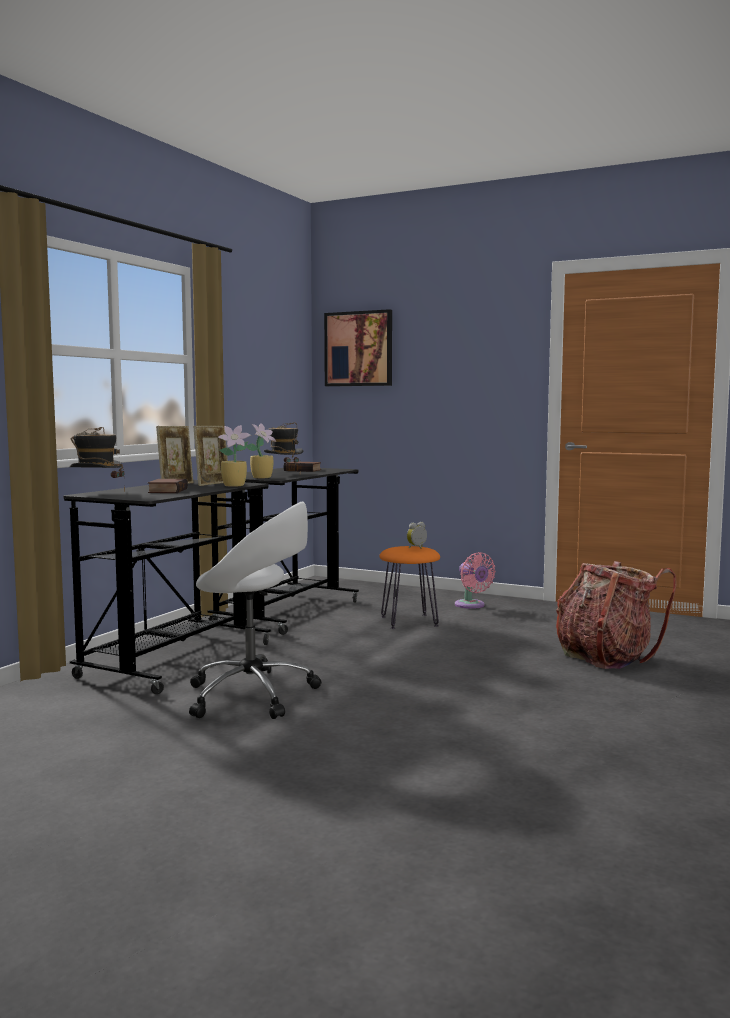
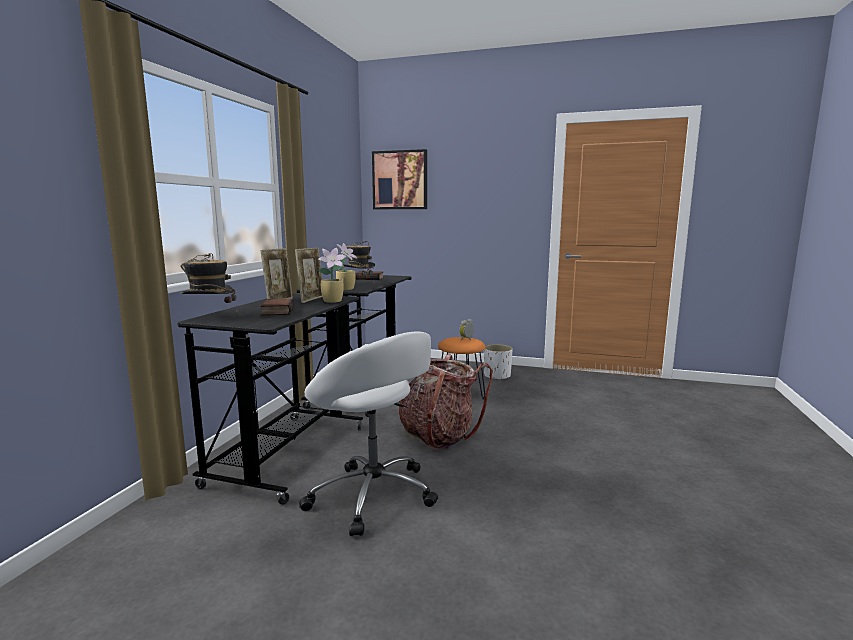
camera: 10 degrees left, 5 degrees up
white office chair [189,501,322,719] -> white office chair turned 45 degrees clockwise [299,332,438,536]
pink fan [455,552,496,609] -> white planter [484,344,513,381]
backpack [556,561,677,669] -> backpack moved to [399,354,492,450]

